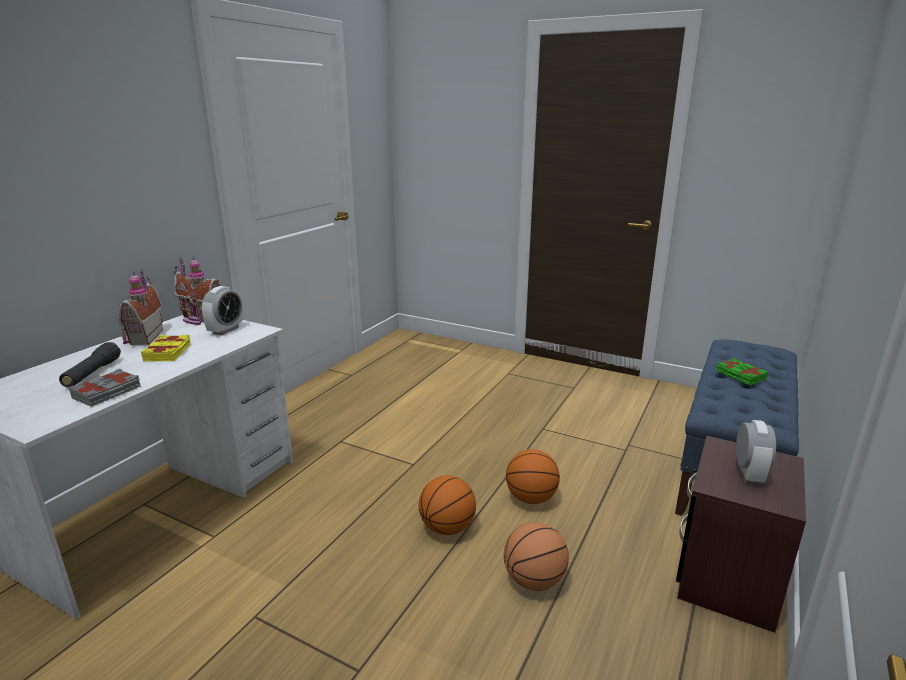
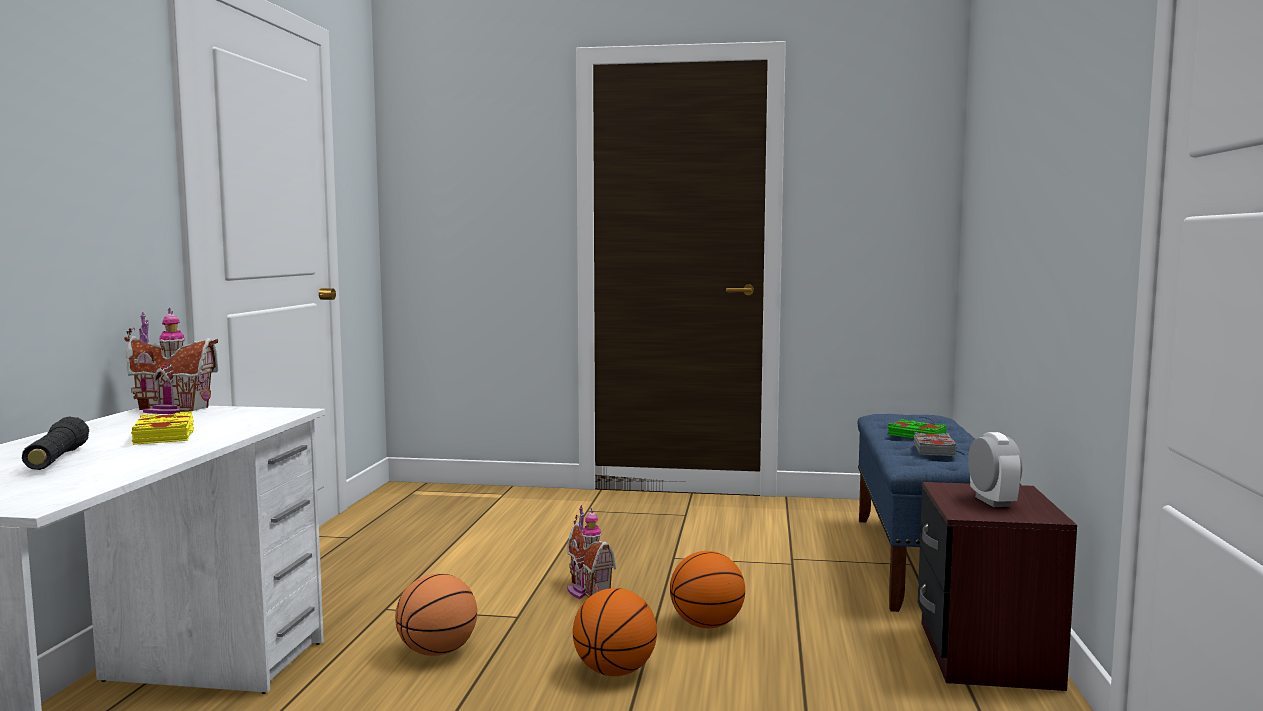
camera: 20 degrees left, 15 degrees down
grey book [69,368,141,407] -> grey book moved to [913,432,957,456]
toy house [118,269,163,345] -> toy house moved to [567,505,616,599]
alarm clock [202,286,243,335] -> none
basketball [504,522,569,591] -> basketball moved to [395,573,477,656]

